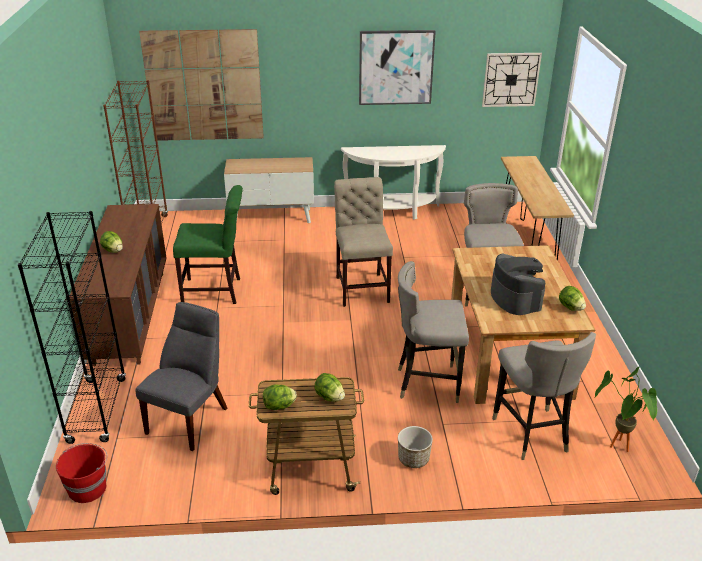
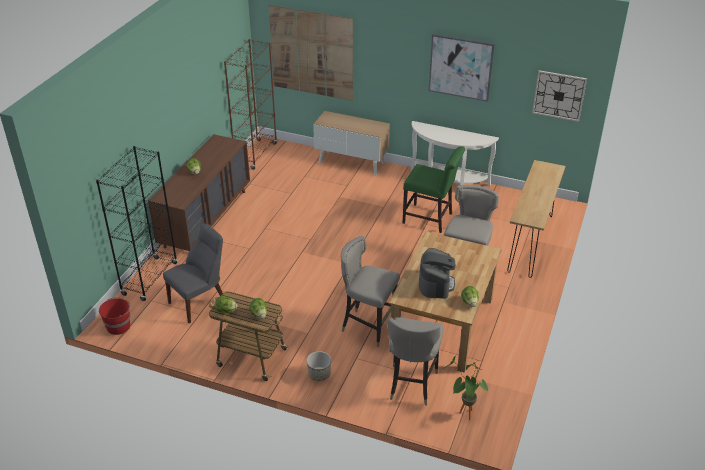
camera: 25 degrees right, 5 degrees up
green chair [173,185,243,304] -> green chair moved to [403,146,465,233]
beige chair [334,177,393,307] -> none

